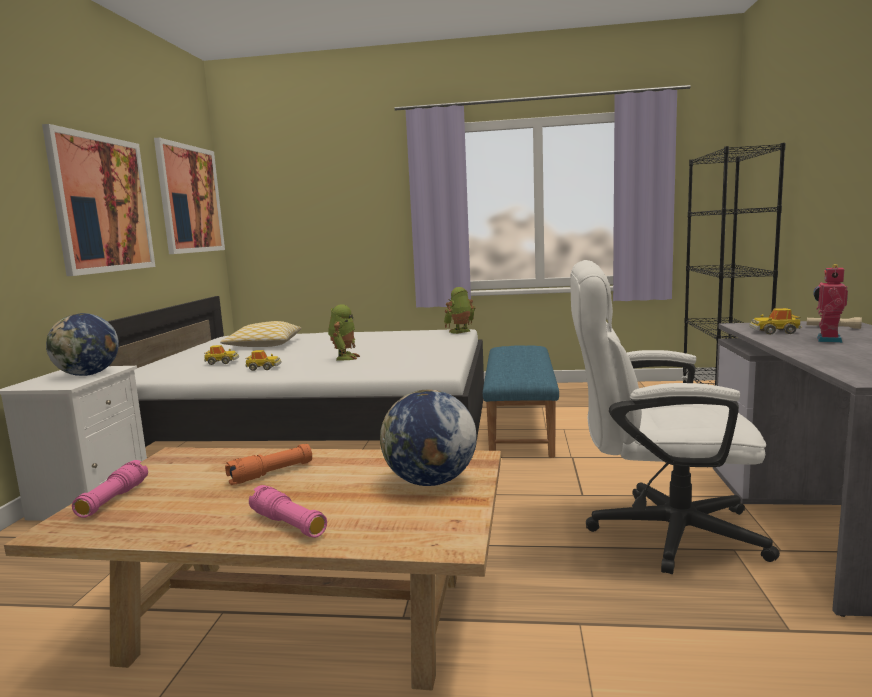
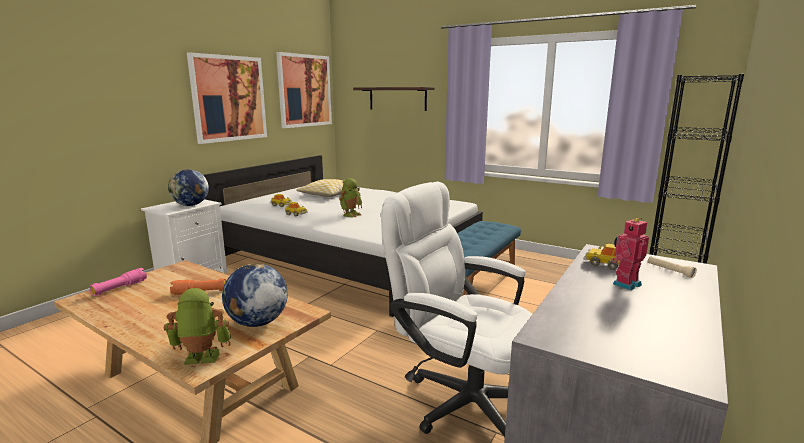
camera: 25 degrees right, 5 degrees up
pink flashlight [249,485,327,538] -> none
toy robot [444,287,475,334] -> toy robot moved to [164,288,231,365]
none -> shelf [353,87,434,111]

